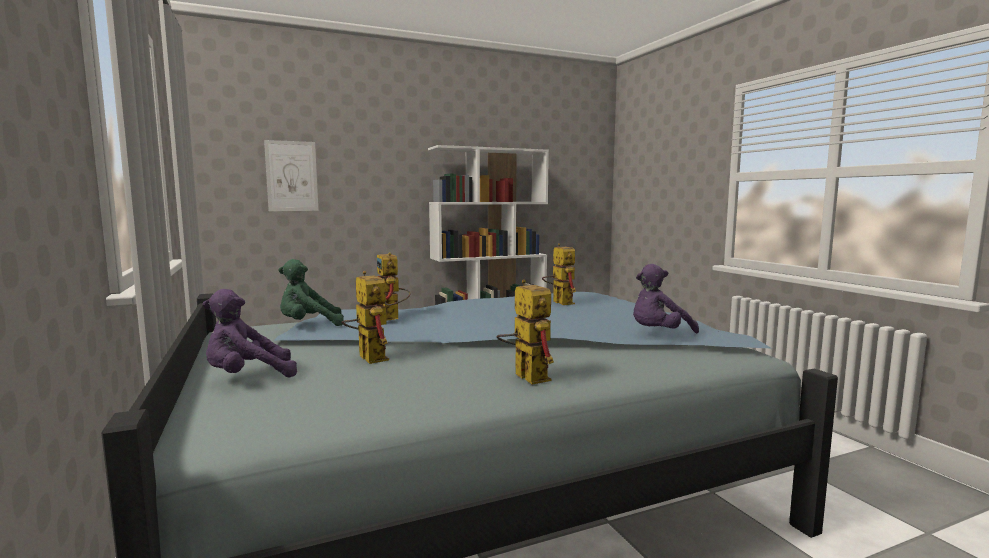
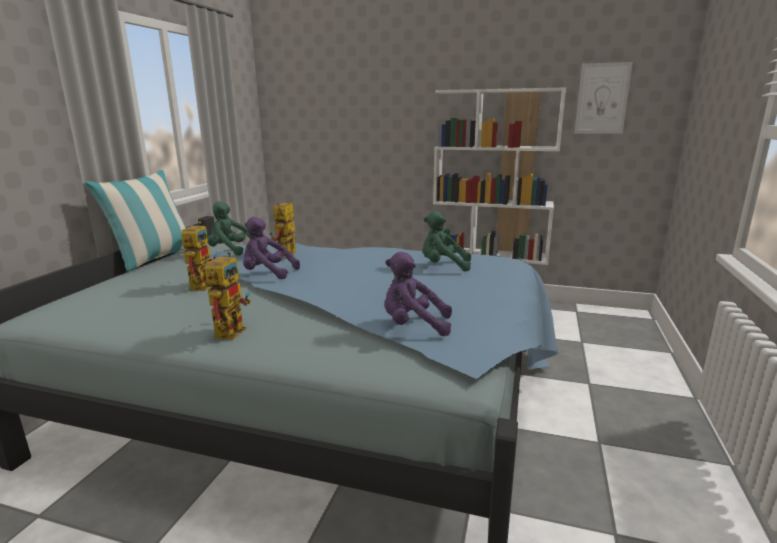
camera: 40 degrees right, 10 degrees up
purple plush toy [202,289,297,377] -> purple plush toy moved to [243,217,300,279]
picture [264,140,318,211] -> picture moved to [575,62,633,134]
toy robot [542,243,576,305] -> green plush toy [423,211,471,271]
none -> pillow [84,170,187,272]

